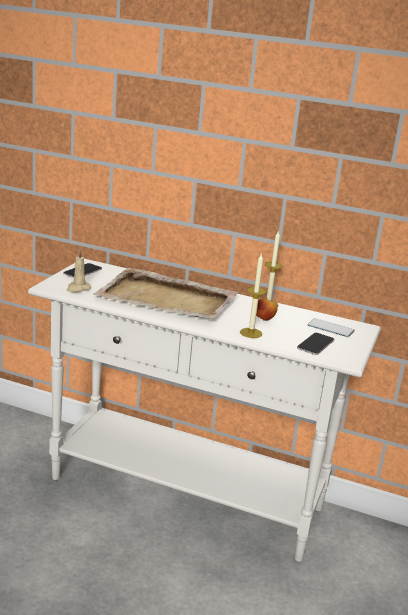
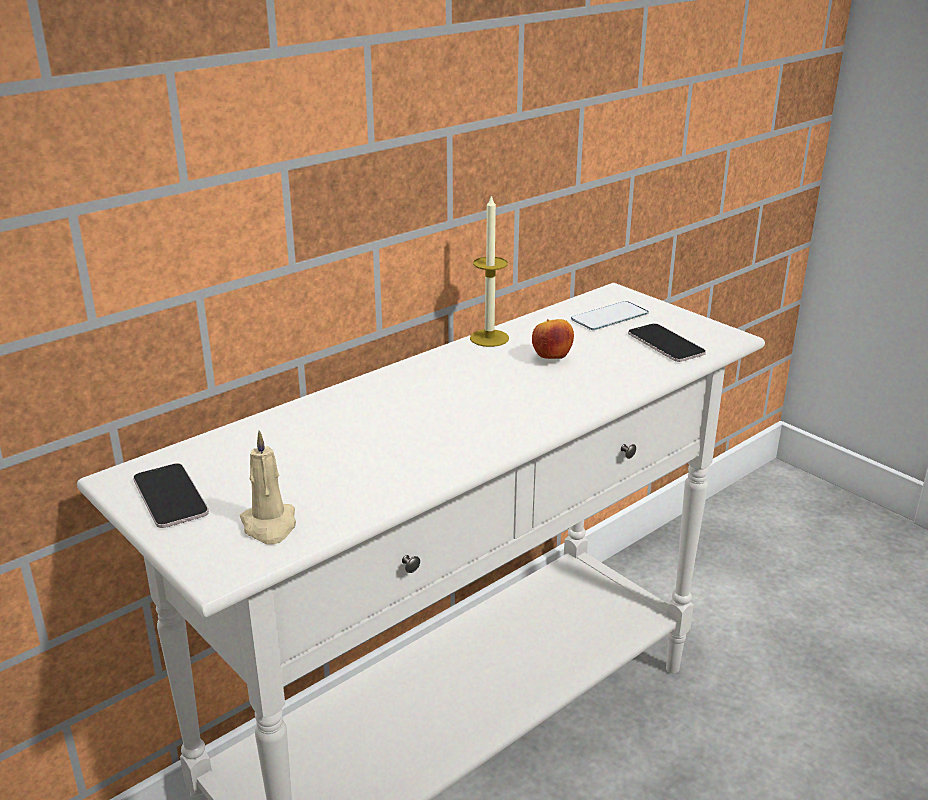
camera: 60 degrees left, 5 degrees up
beige tray [93,268,239,319] -> none
candle [240,253,266,338] -> none

